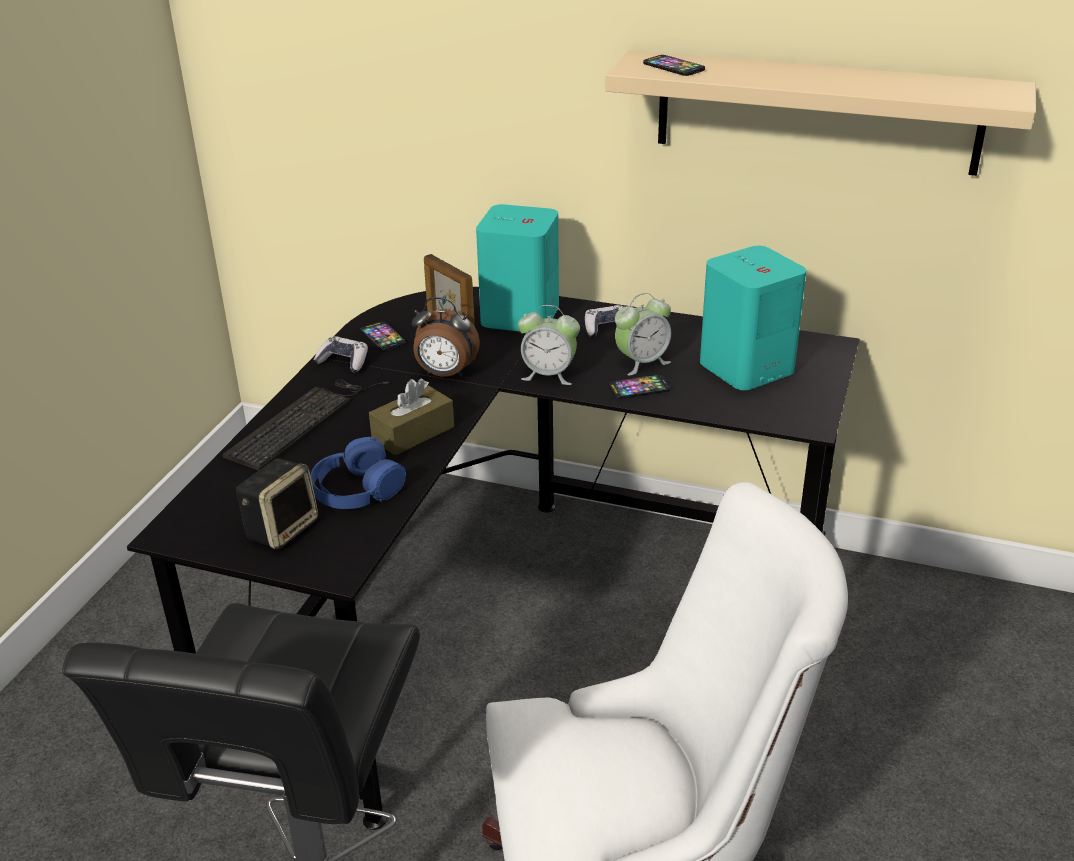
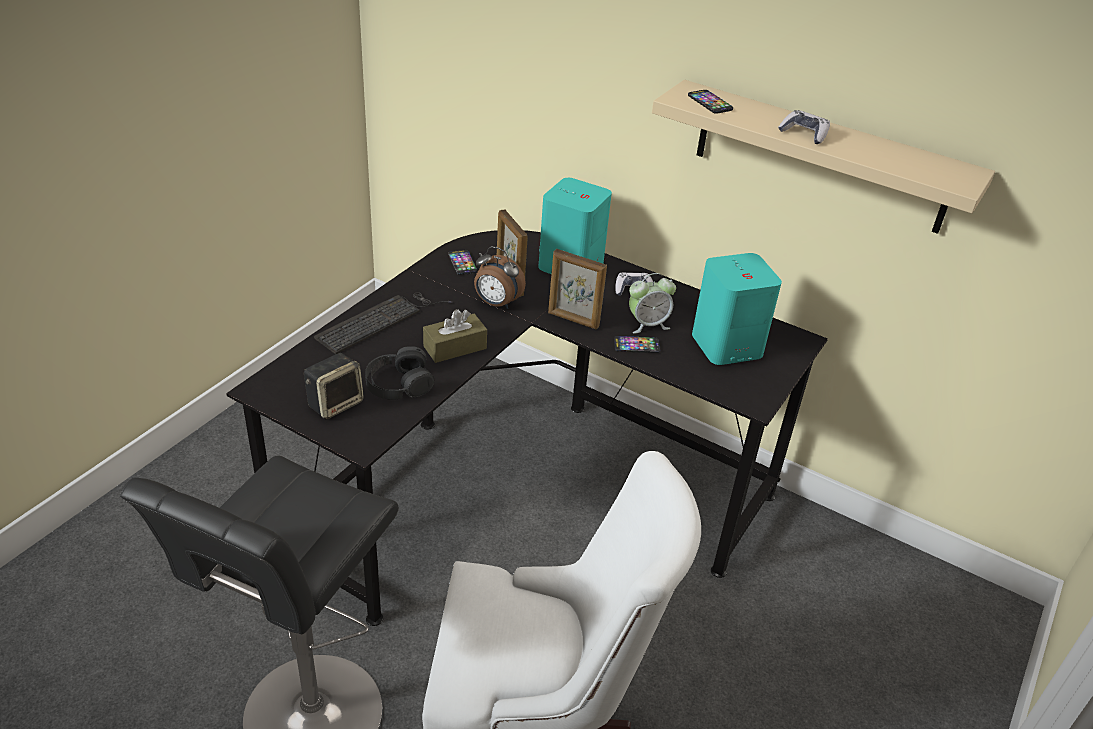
camera: 10 degrees right, 5 degrees up
blue headphones [311,437,406,509] -> black headphones [365,347,435,400]
game controller [314,336,368,372] -> game controller moved to [778,110,830,144]
alarm clock [518,305,580,385] -> picture frame [548,249,607,330]

